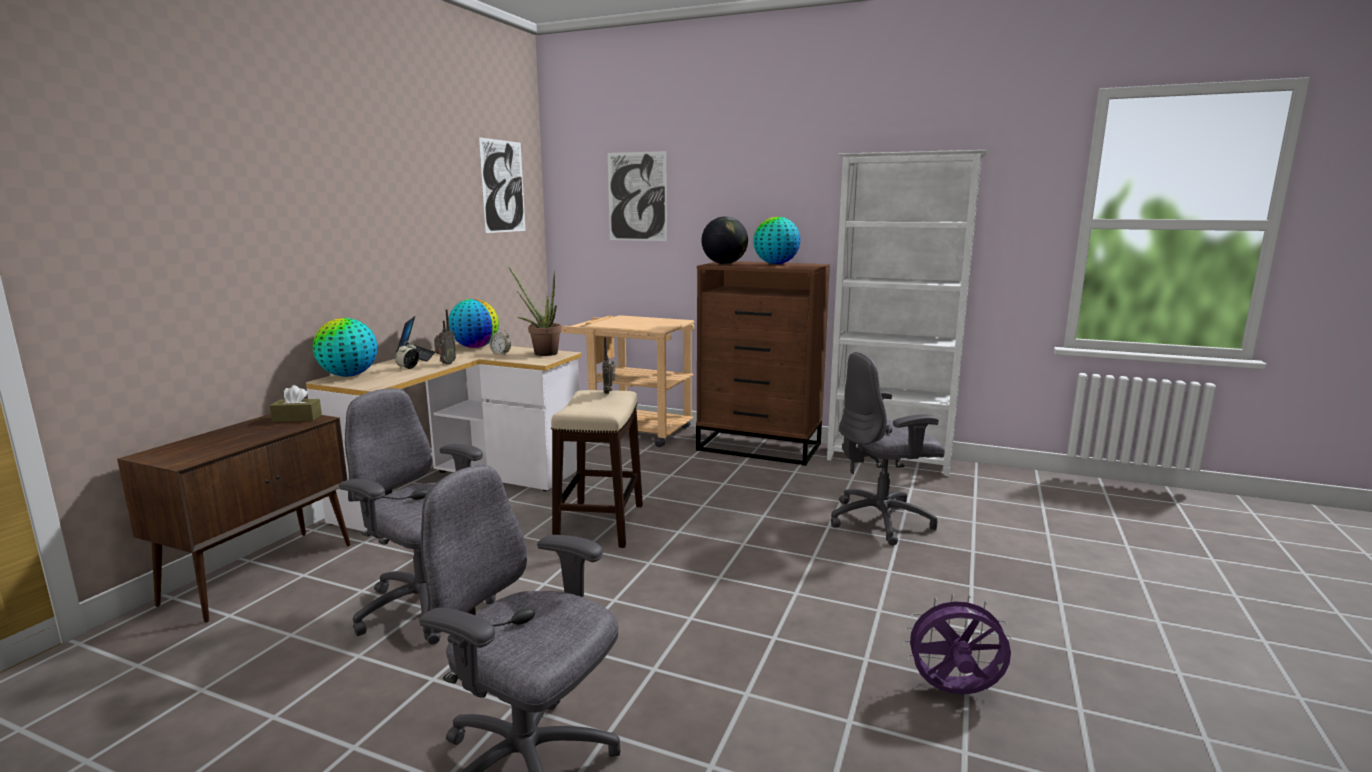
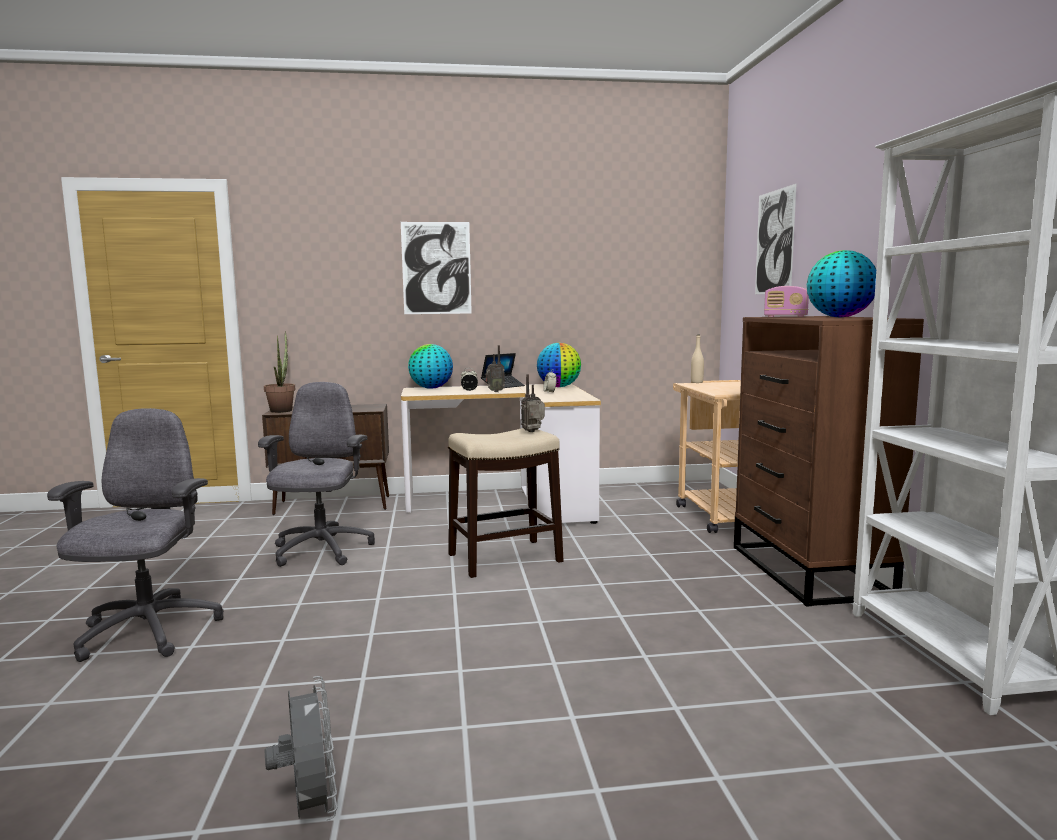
camera: 60 degrees right, 5 degrees down
brown tissue box [270,385,322,422] -> none
picture [479,137,525,233] -> picture moved to [401,222,472,314]
potted plant [509,267,562,356] -> potted plant moved to [264,332,296,413]
globe [702,216,748,264] -> radio [764,286,809,317]
grey office chair [831,352,945,546] -> none
purple fan [903,593,1012,694] -> grey fan [264,676,337,820]
none -> beige bottle [691,335,704,383]

